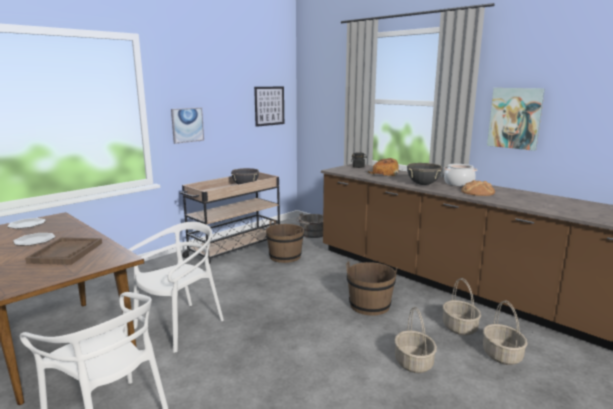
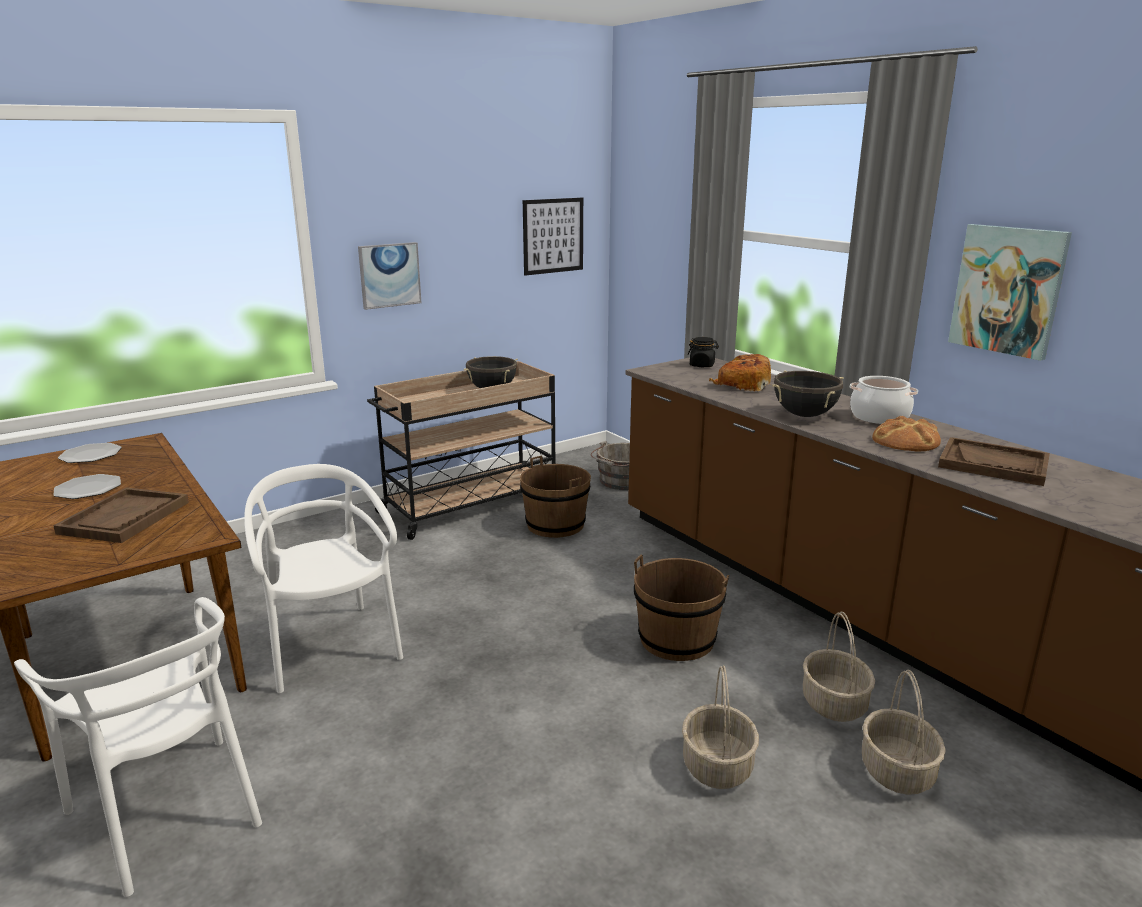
camera: 10 degrees right, 5 degrees up
white chair [128,222,224,353] -> white chair turned 75 degrees counterclockwise [244,464,403,693]
none -> brown tray [938,437,1050,486]

